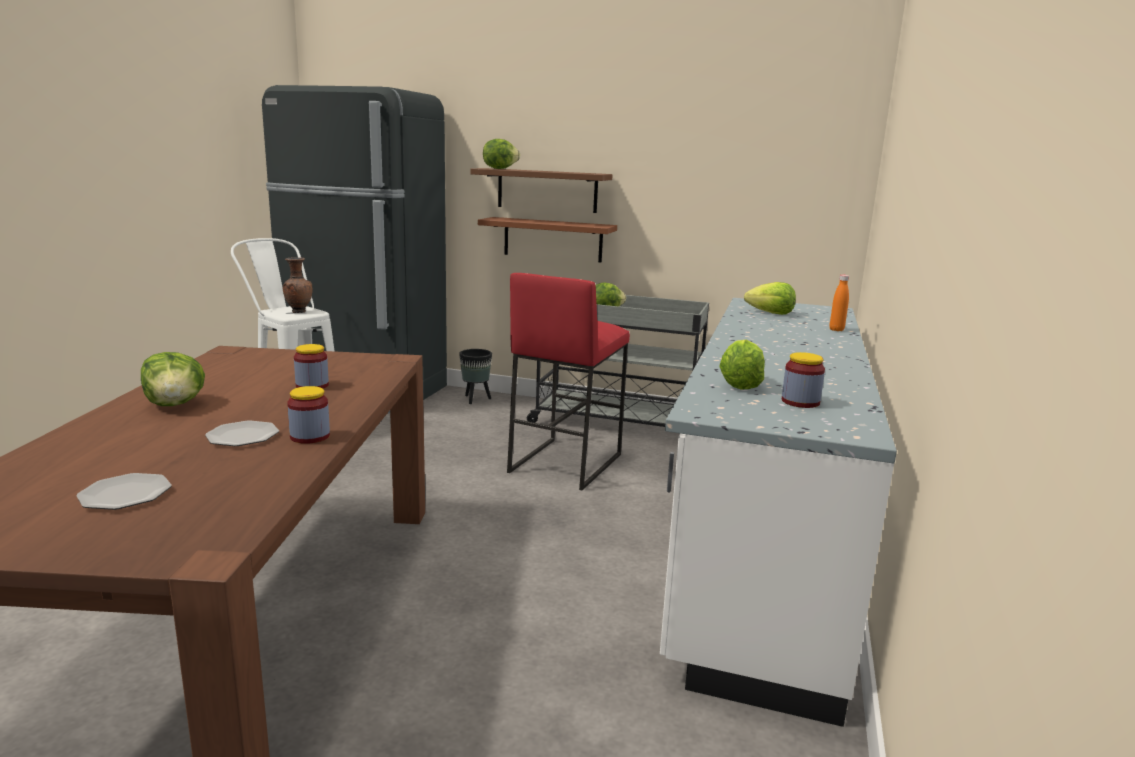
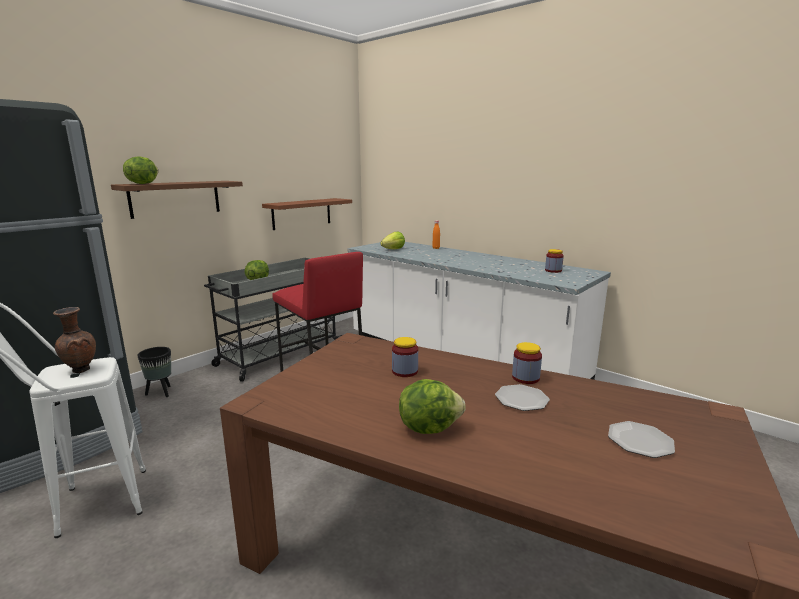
camera: 65 degrees left, 0 degrees up
brown shelf [478,217,617,262] -> brown shelf moved to [262,198,352,230]
lettuce [720,340,765,390] -> none

